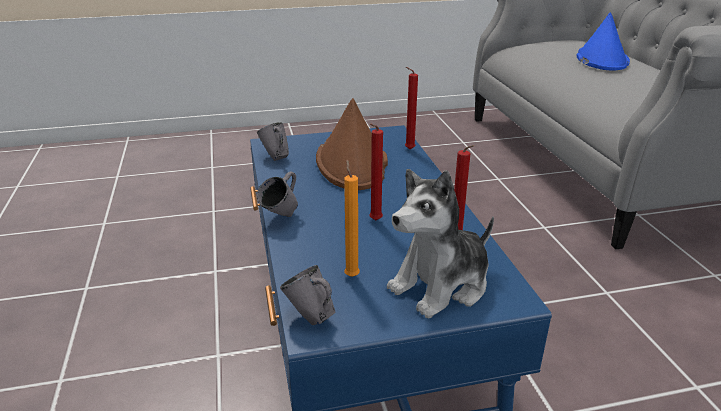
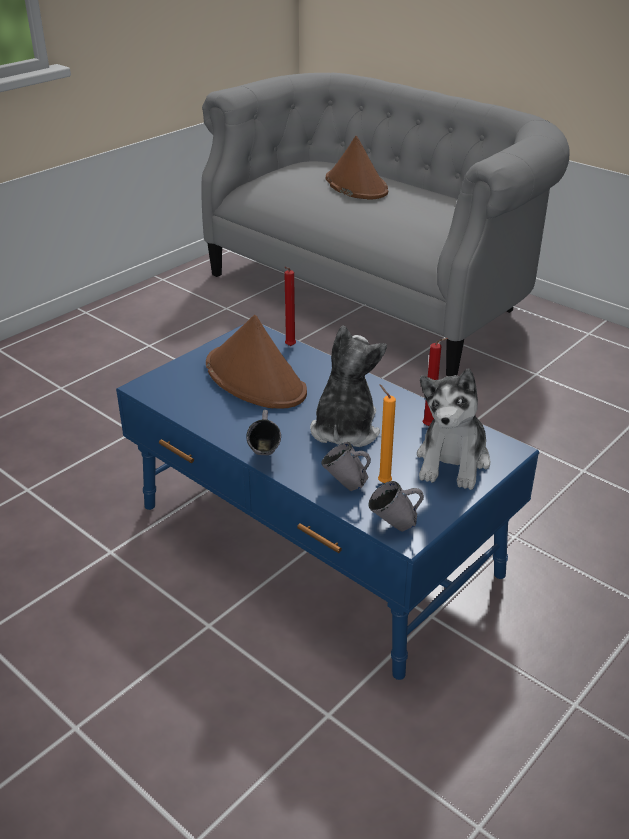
camera: 35 degrees left, 5 degrees up
grey mug [257,123,289,161] -> grey mug moved to [321,442,371,491]
red candle [370,124,383,220] -> plush toy [310,326,387,447]
blue hat [577,12,630,71] -> brown hat [326,136,388,200]

